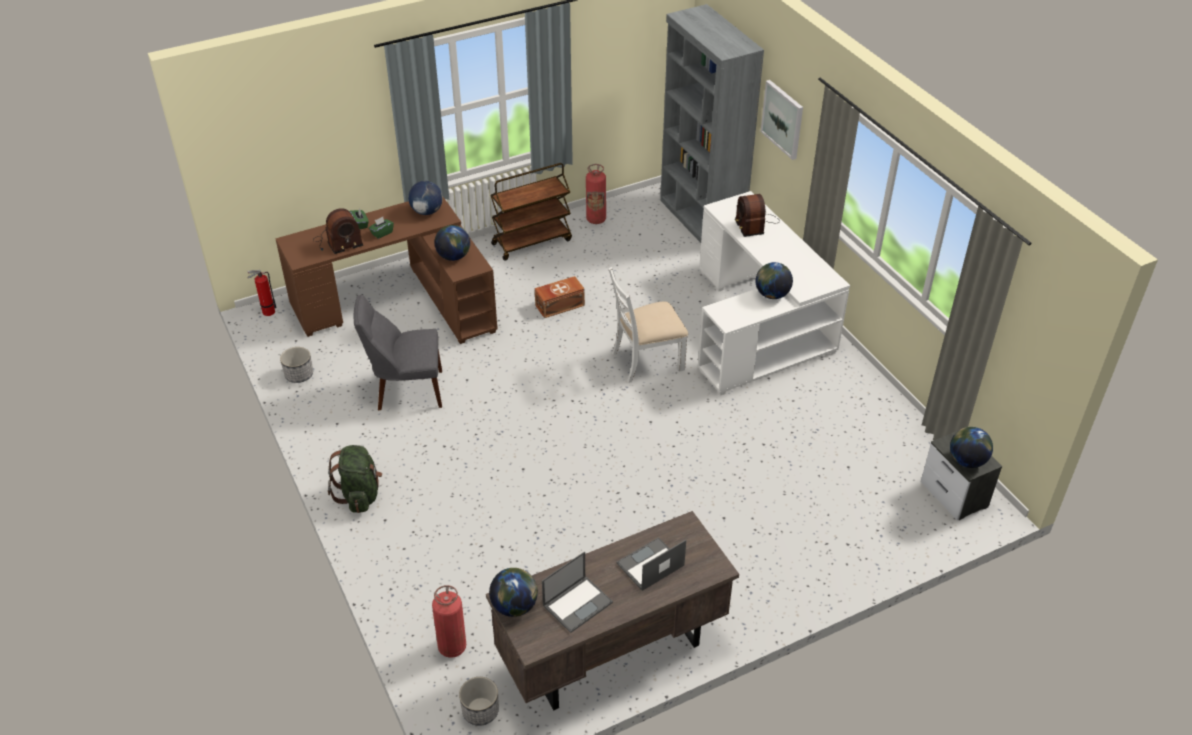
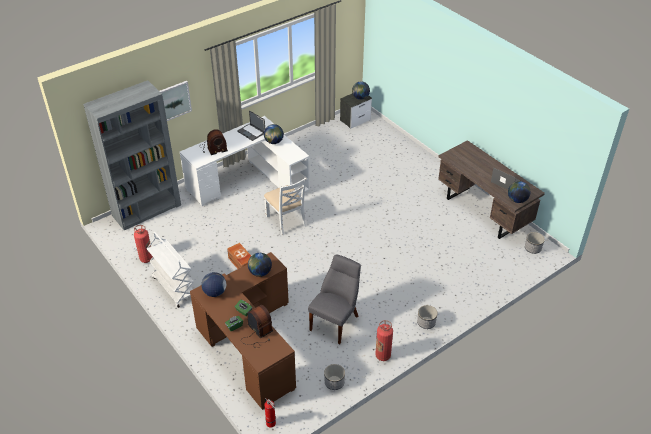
camera: 100 degrees left, 0 degrees up
green backpack [328,445,382,513] -> planter [417,305,438,329]
grey chair [354,295,442,410] -> grey chair turned 135 degrees counterclockwise [308,254,361,344]
fire extinguisher [432,585,466,658] -> fire extinguisher moved to [375,320,393,361]
brown cart [490,163,572,261] -> white cart [147,232,193,308]
laptop [617,537,686,591] -> laptop moved to [237,110,265,141]

